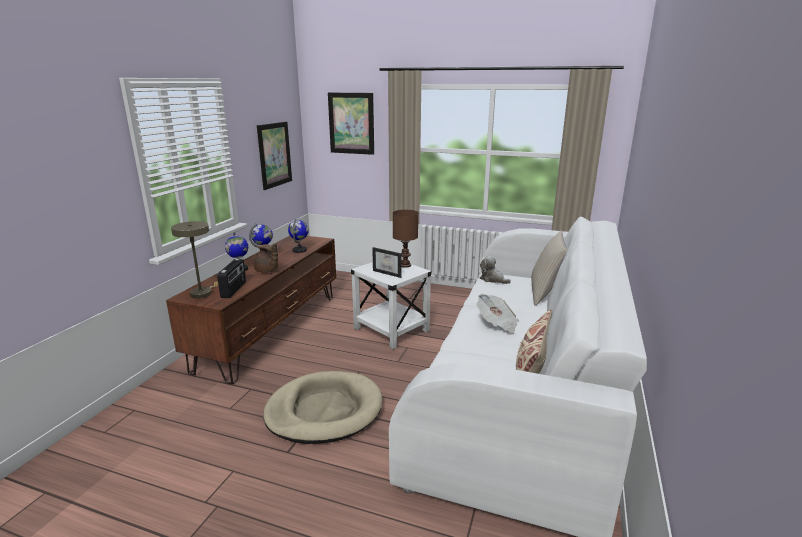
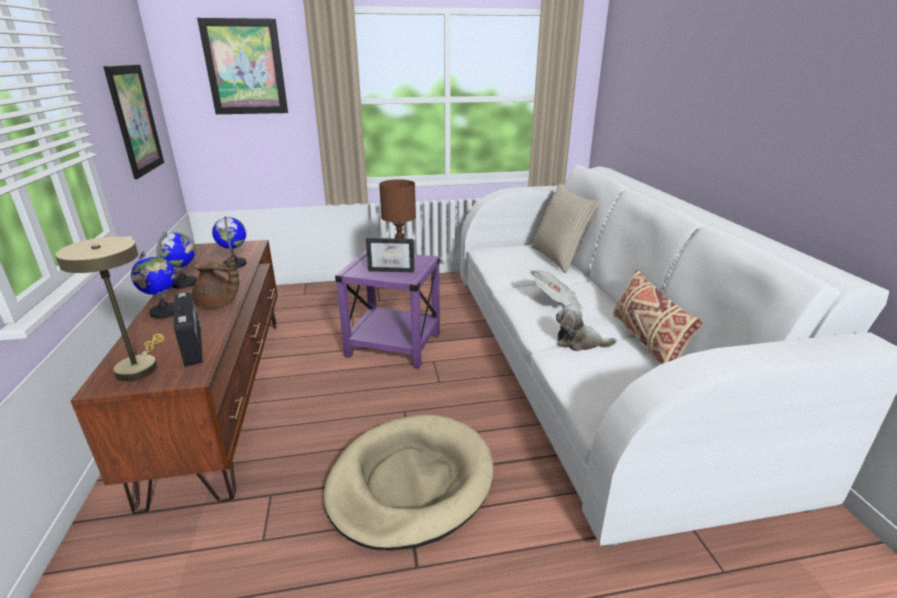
camera: 30 degrees left, 5 degrees up
white side table [351,262,431,349] -> purple side table [335,249,440,369]
plush toy [480,256,511,284] -> plush toy moved to [556,304,617,351]

